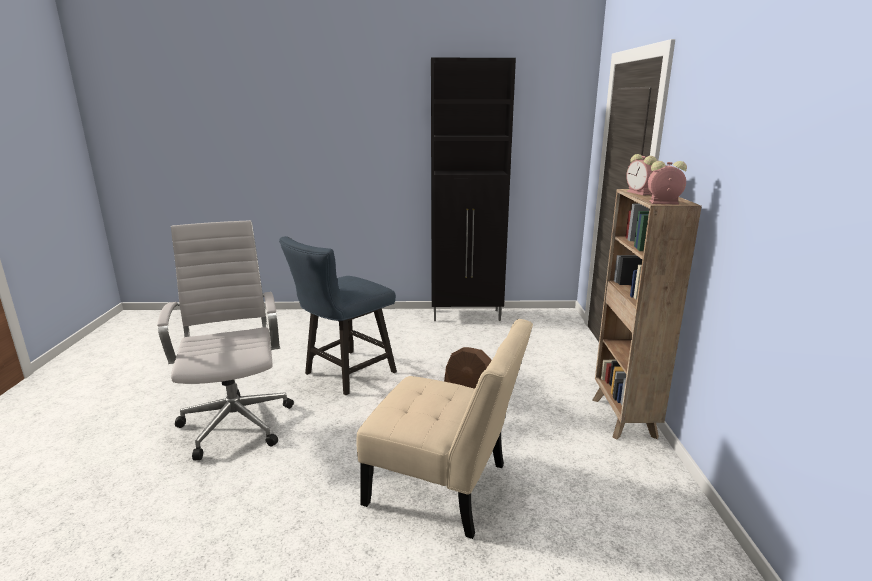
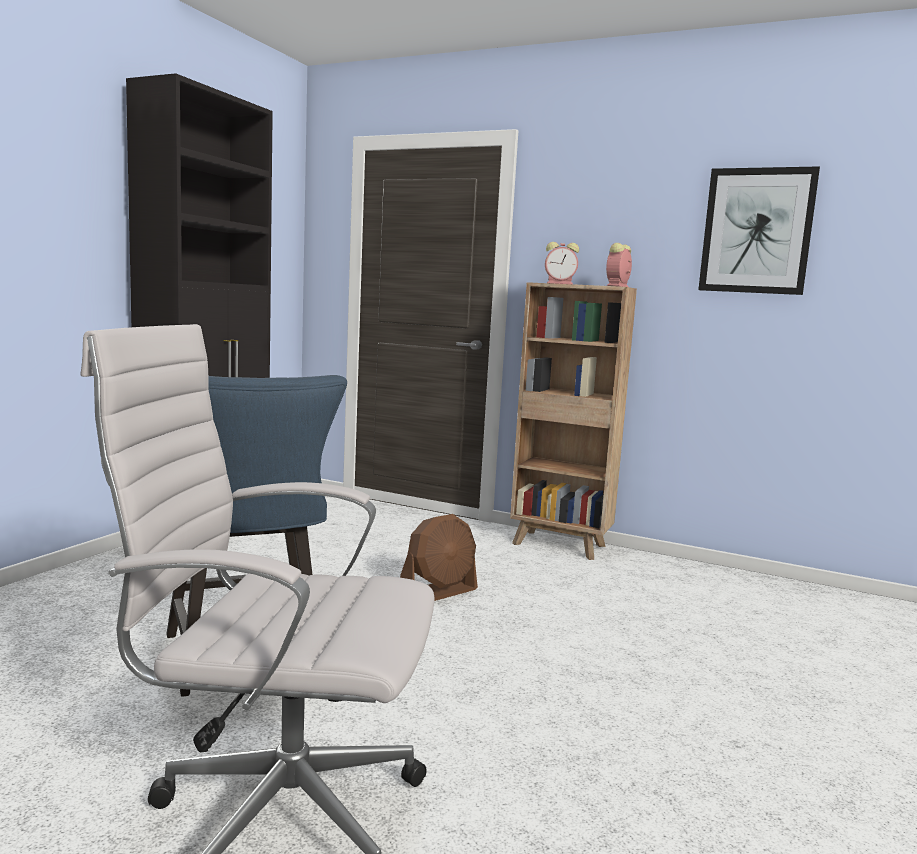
camera: 65 degrees left, 10 degrees down
beige chair [357,319,533,539] -> none
none -> picture [698,166,820,295]

